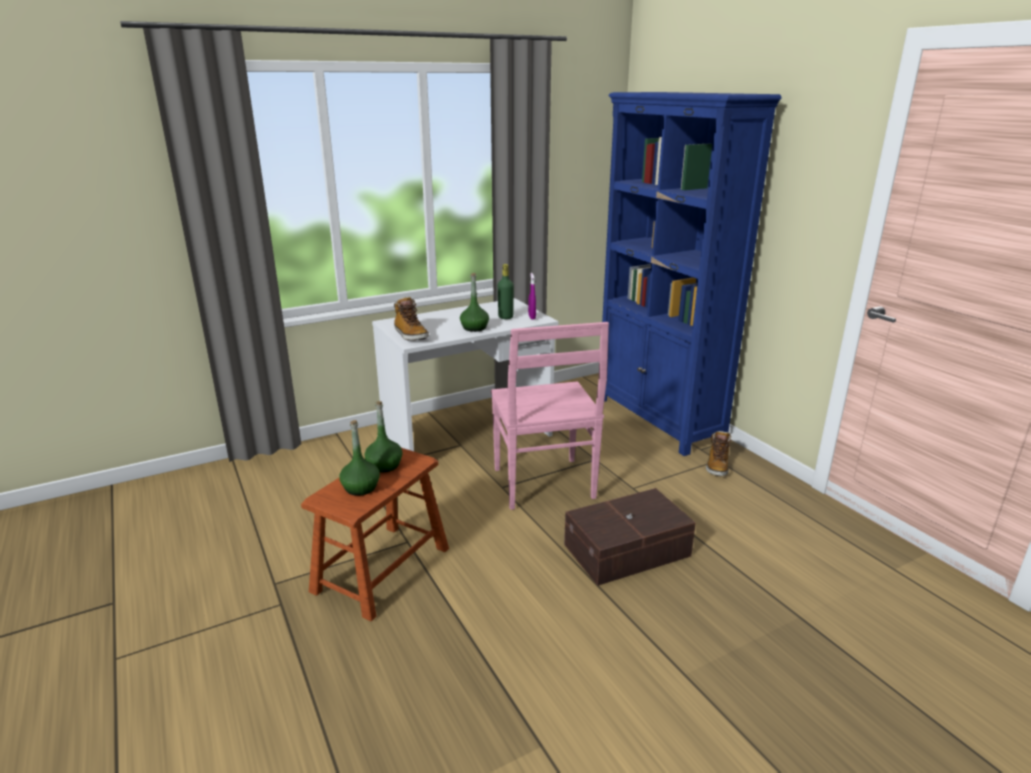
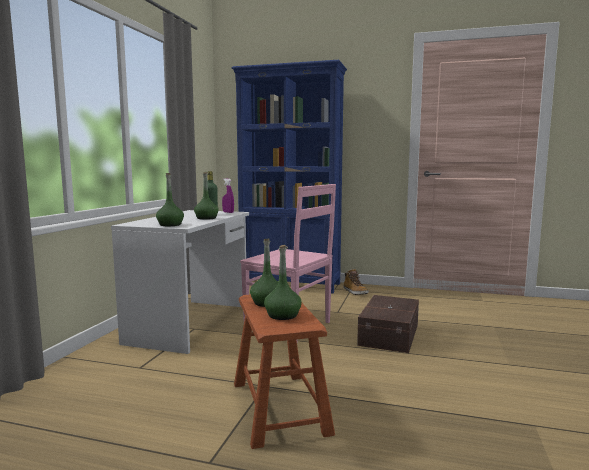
camera: 45 degrees left, 15 degrees down
boot [394,297,429,341] -> green bottle [156,173,184,226]

